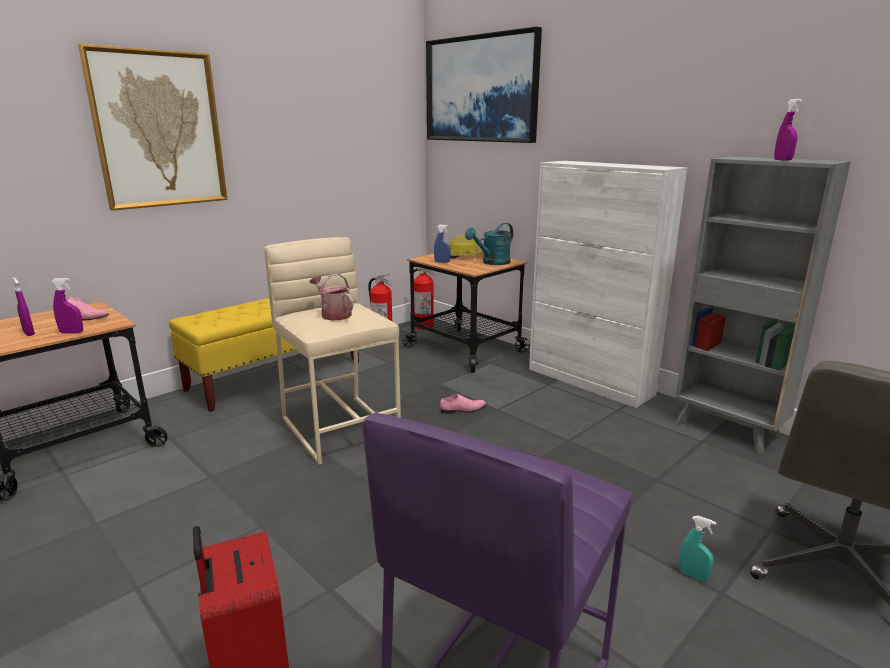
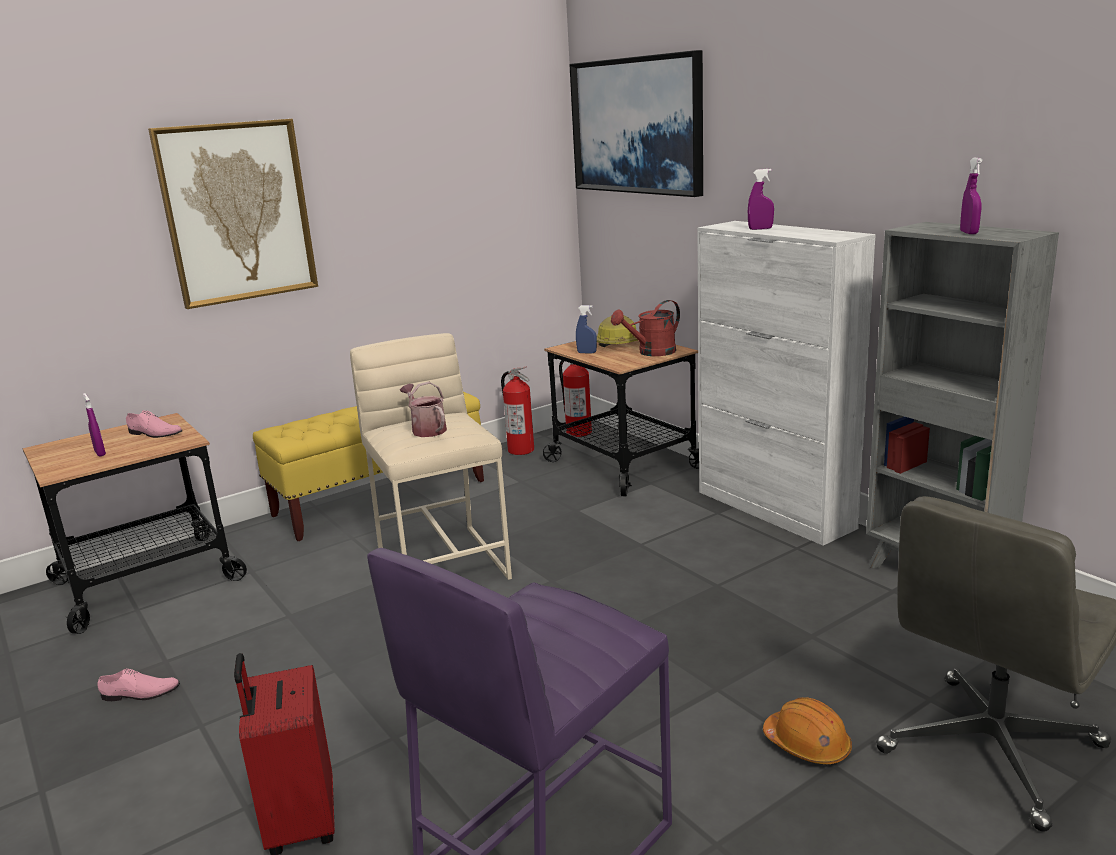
camera: 10 degrees right, 0 degrees up
purple spray bottle [51,278,83,334] -> purple spray bottle moved to [748,169,774,230]
pink shoe [440,393,486,414] -> pink shoe moved to [97,669,180,701]
turquoise watering can [465,223,513,265] -> red watering can [611,300,680,356]
turquoise spray bottle [679,516,716,581] -> orange hard hat [763,697,852,764]

